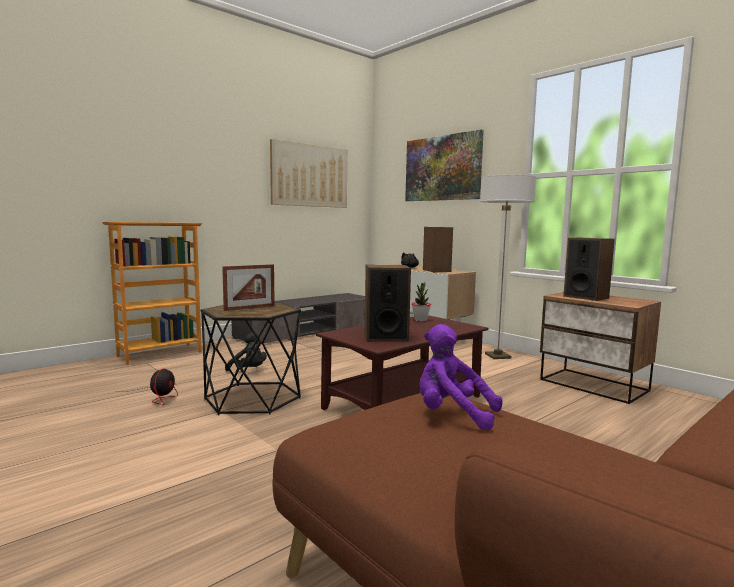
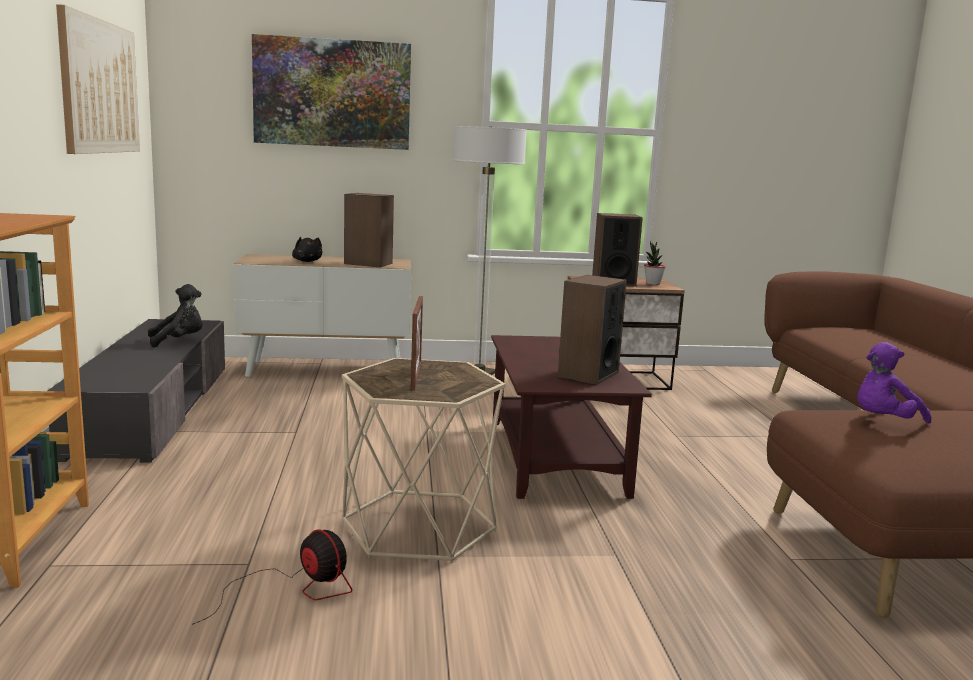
camera: 55 degrees left, 5 degrees up
black side table [200,303,301,415] -> beige side table [342,358,506,563]
black plush toy [225,332,267,371] -> black plush toy moved to [148,284,203,348]
potted plant [412,282,431,321] -> potted plant moved to [644,241,666,285]

